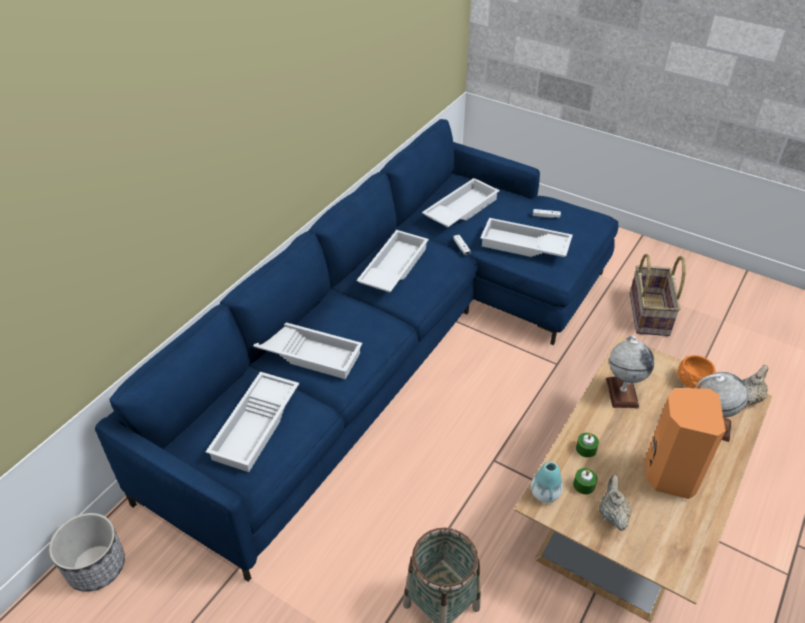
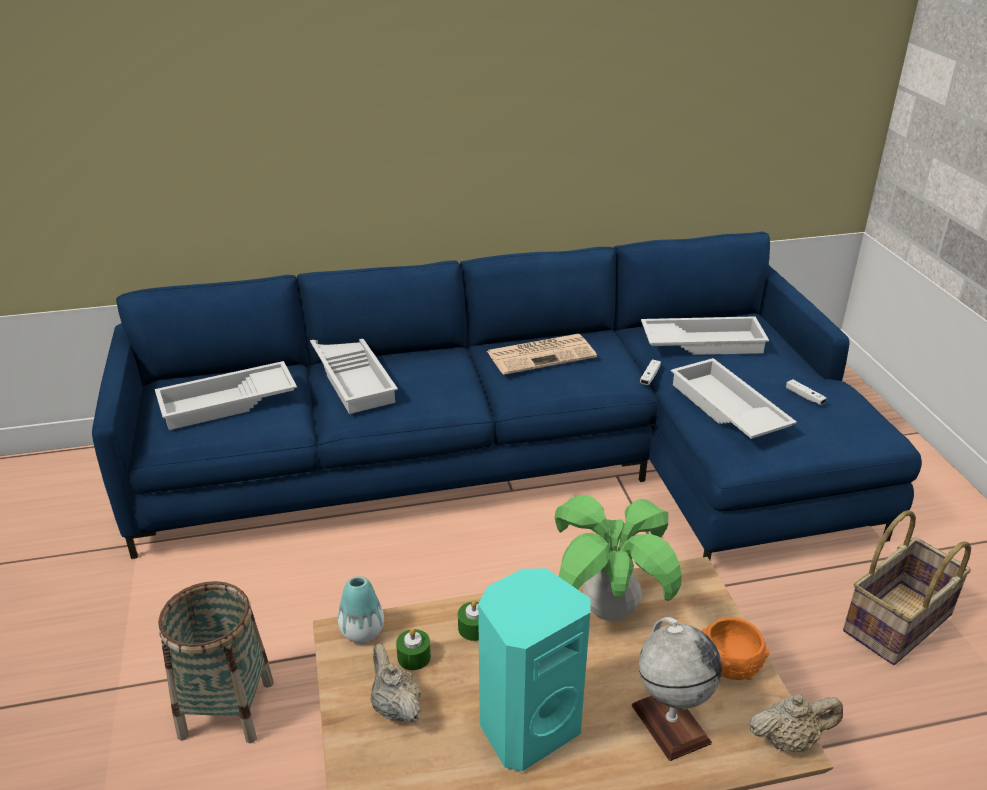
camera: 45 degrees right, 10 degrees down
planter [49,513,125,592] -> none
white tray [356,230,429,292] -> newspaper [487,334,597,375]
beige teapot [599,474,632,531] -> beige teapot turned 75 degrees counterclockwise [371,643,421,723]
globe [606,336,654,408] -> potted plant [554,495,682,621]
orange speaker [645,388,726,499] -> turquoise speaker [478,568,590,771]

